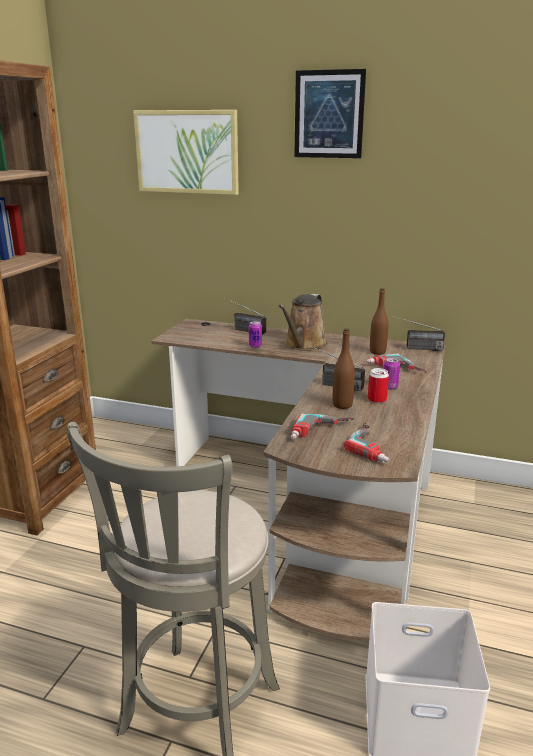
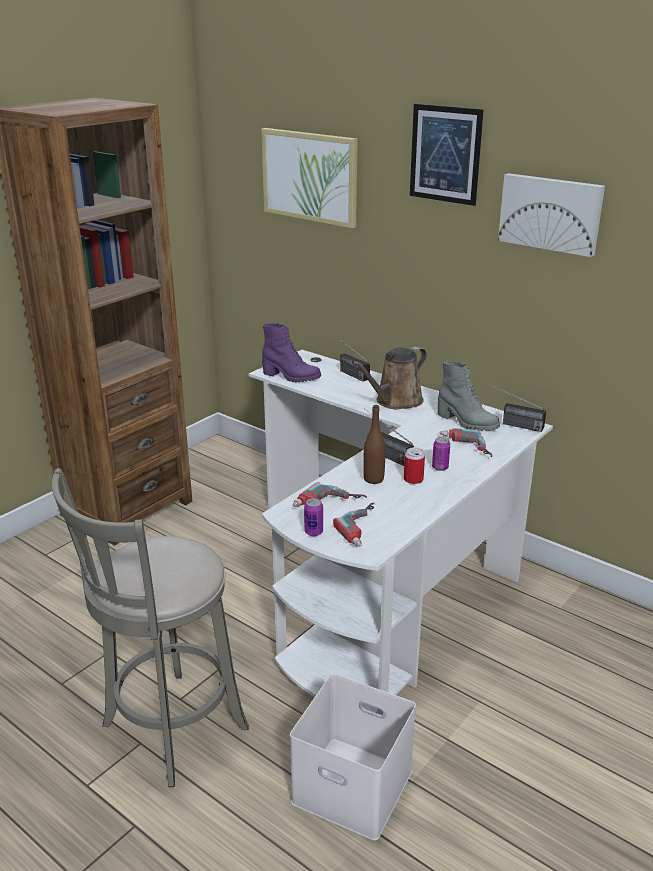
camera: 20 degrees right, 5 degrees up
brown desk [151,319,445,641] -> white desk [249,350,553,715]
can [249,321,262,348] -> can moved to [304,498,323,536]
brown bottle [370,288,388,355] -> grey boot [438,361,500,431]
none -> purple boot [262,323,321,382]
none -> picture [498,173,605,257]

